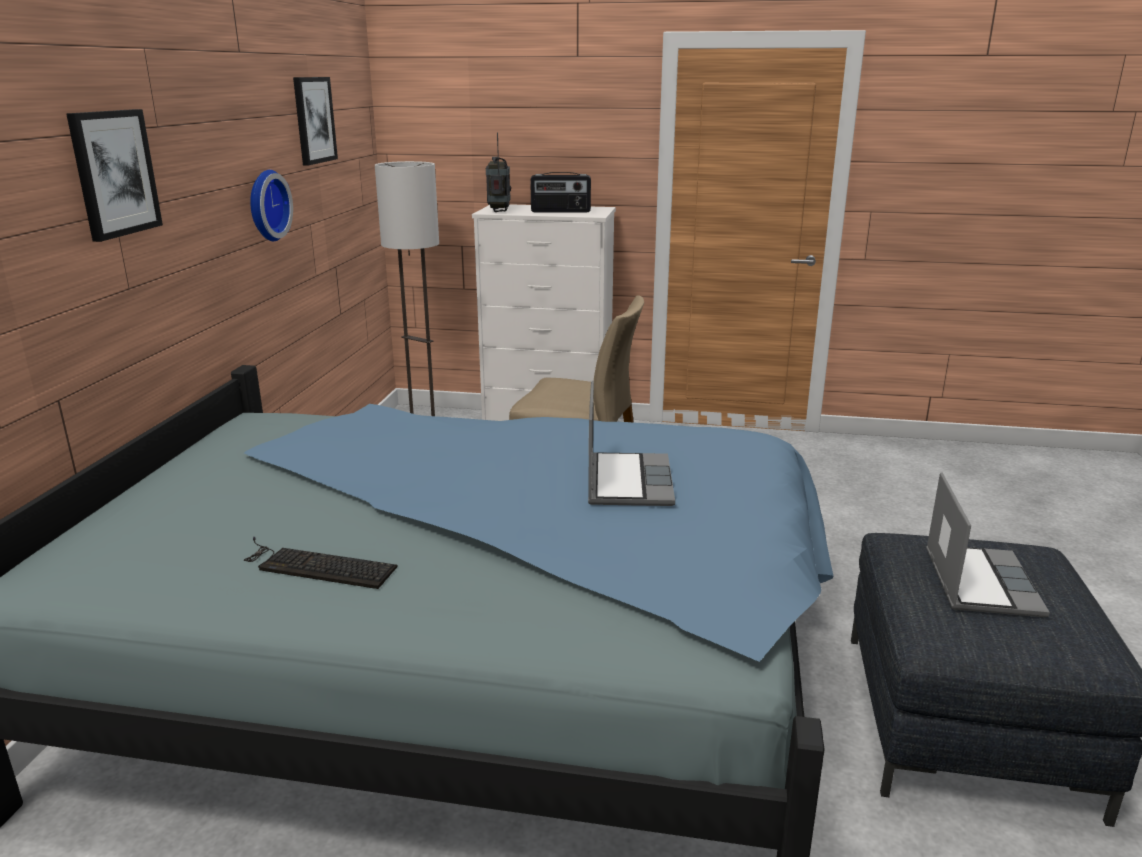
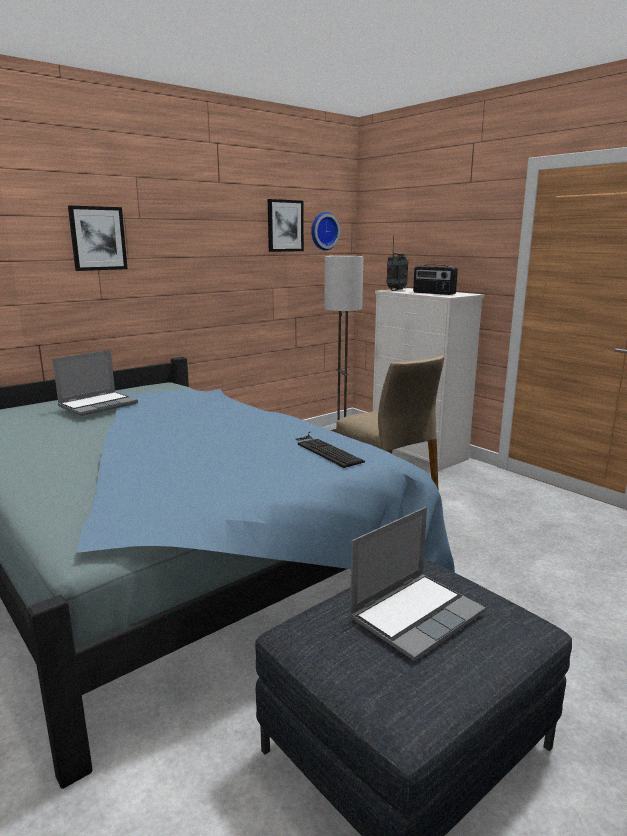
camera: 40 degrees right, 5 degrees down
keyboard [244,537,398,589] -> keyboard moved to [296,431,365,468]
wall clock [250,170,293,241] -> wall clock moved to [311,212,340,250]
laptop [588,381,675,506] -> laptop moved to [52,350,138,416]

